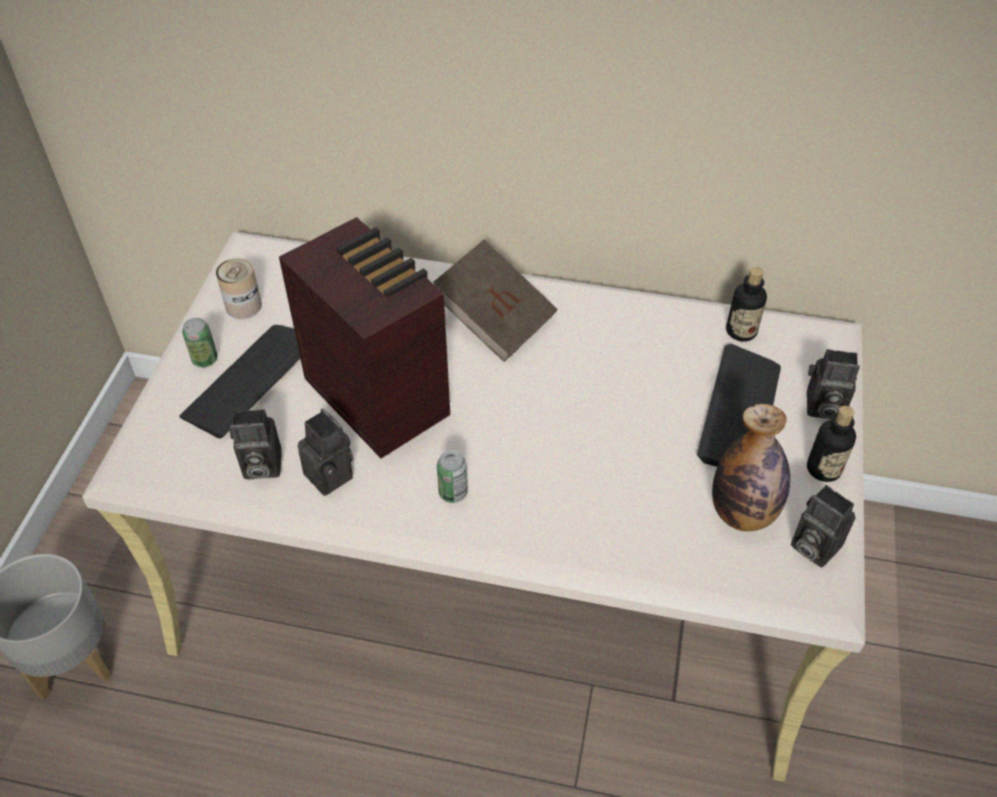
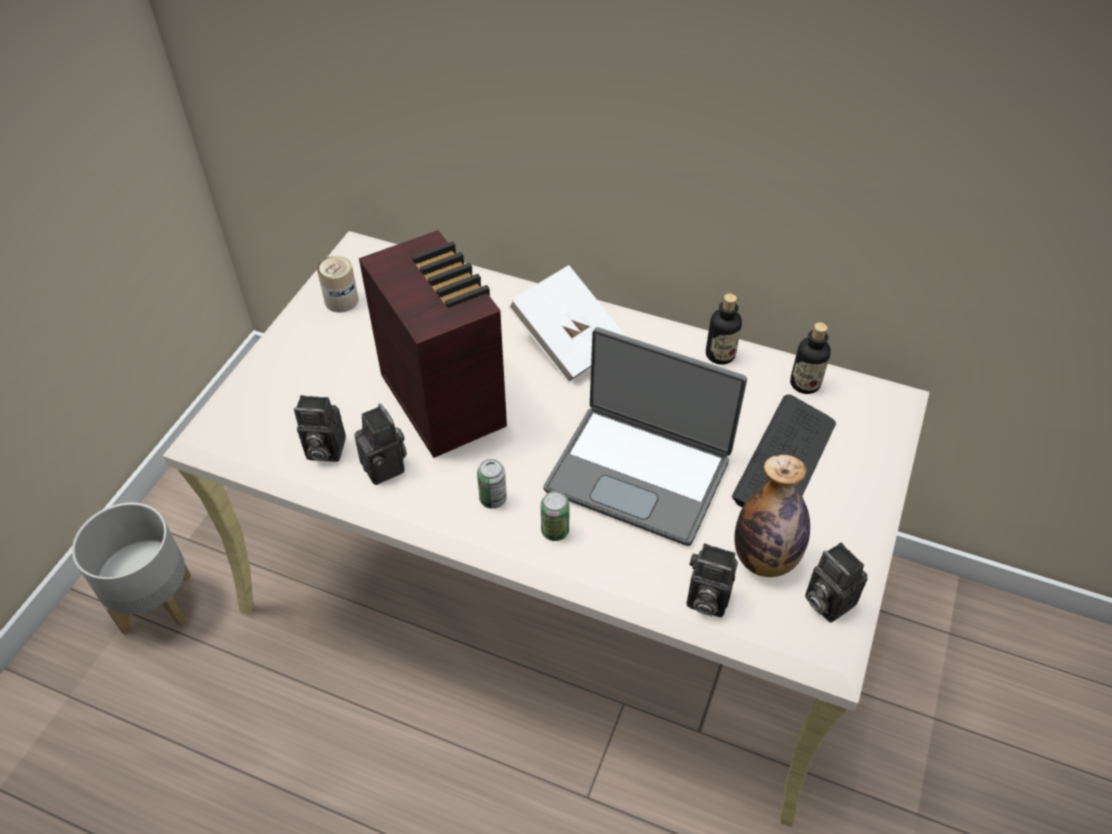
camera: 10 degrees right, 0 degrees up
keyboard [180,325,300,438] -> none
can [182,318,218,367] -> can moved to [541,491,570,541]
brown book [433,240,558,362] -> white book [508,265,627,383]
camera [807,349,860,419] -> camera moved to [687,543,738,617]
bottle [807,406,856,482] -> bottle moved to [706,293,742,365]
none -> laptop [543,327,747,546]

